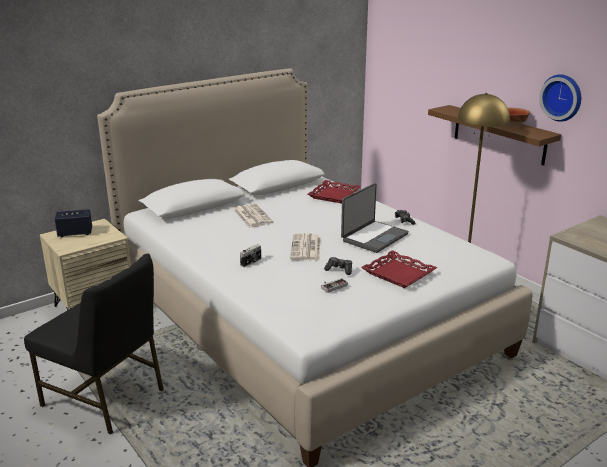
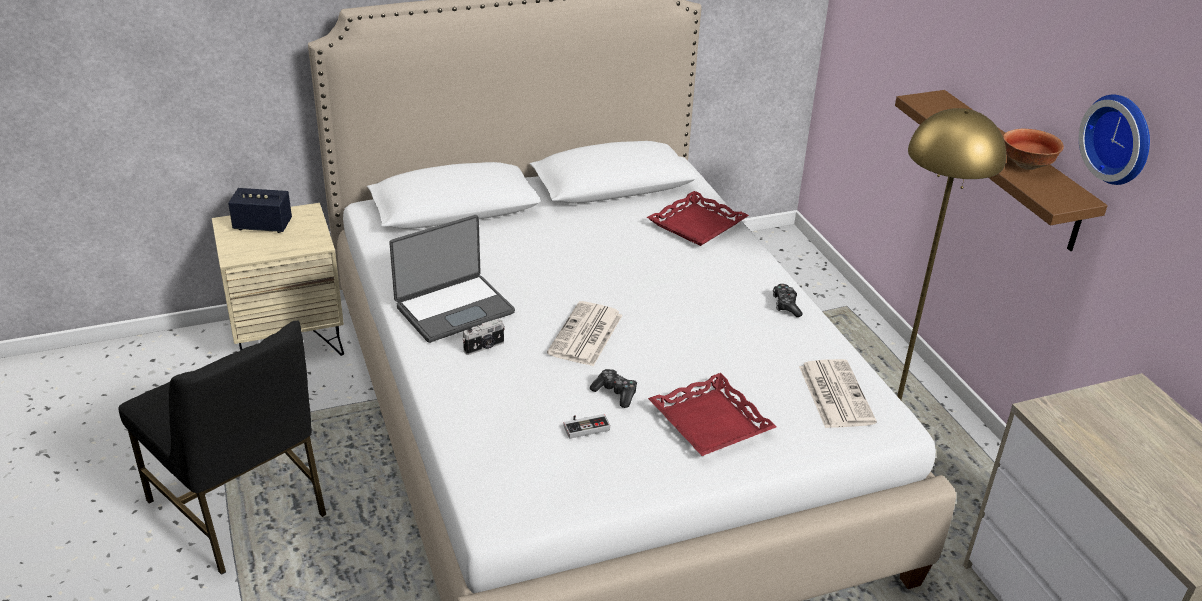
camera: 15 degrees right, 10 degrees up
newspaper [234,204,273,228] -> newspaper moved to [799,359,877,428]
laptop [341,183,409,253] -> laptop moved to [389,215,515,343]

